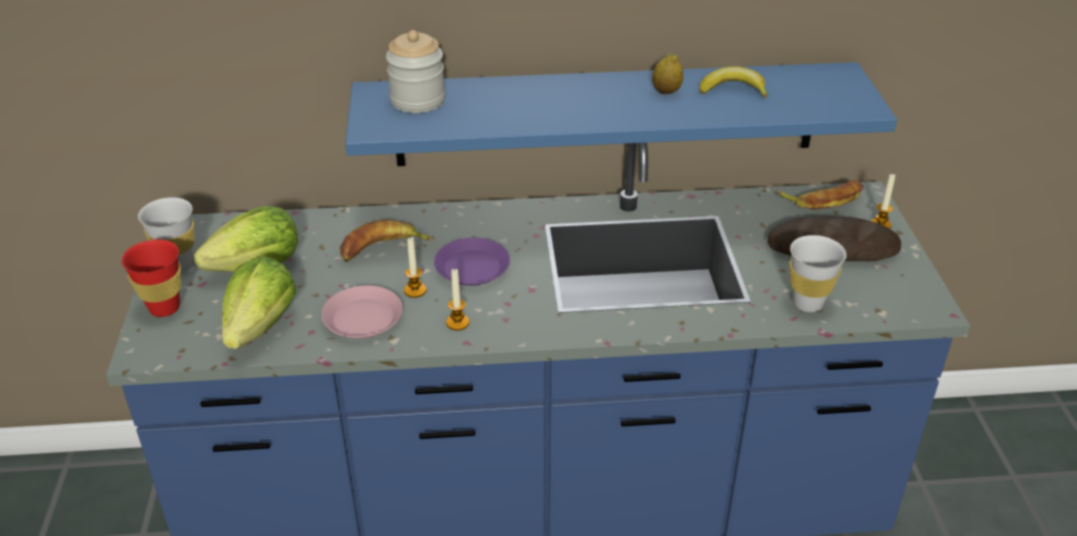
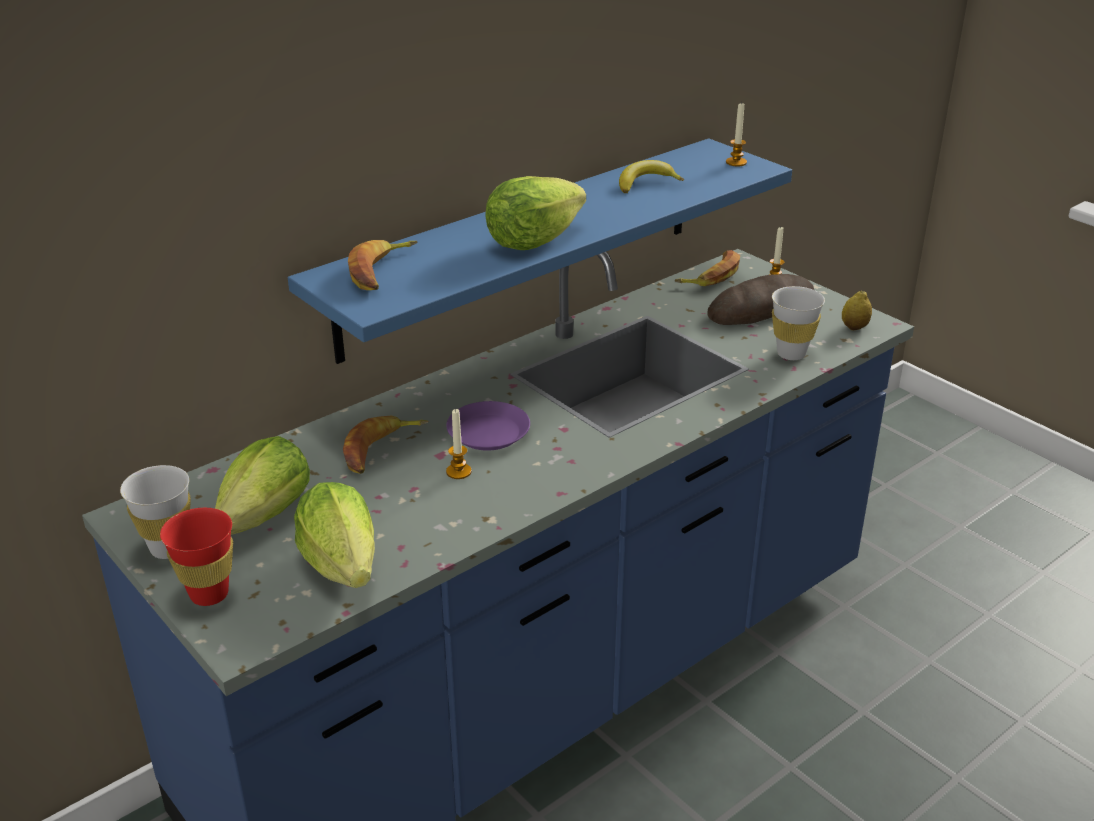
camera: 35 degrees left, 5 degrees down
pink plate [322,285,403,339] -> none
jar [386,30,445,113] -> banana [348,240,417,290]
candle [446,268,469,331] -> candle moved to [726,102,747,166]
lemon [652,53,684,94] -> lemon moved to [842,291,872,330]
none -> lettuce [485,176,586,250]

